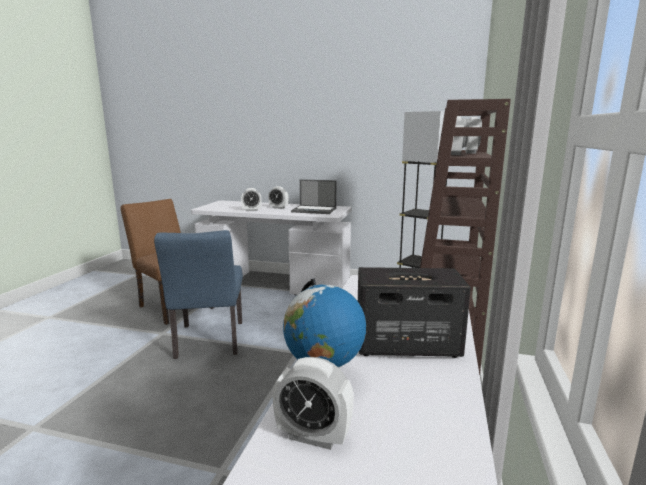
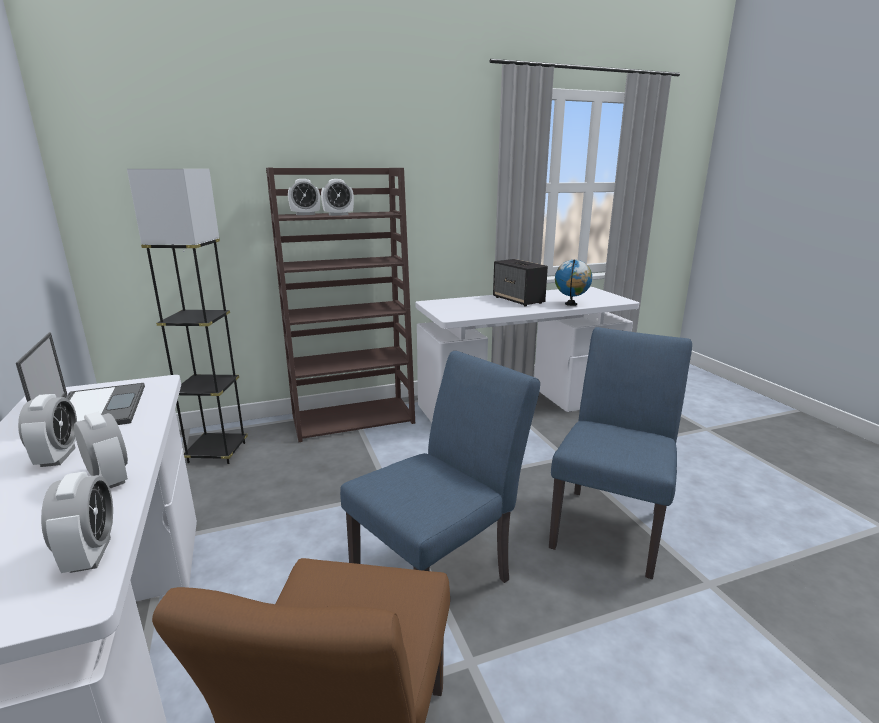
camera: 125 degrees left, 5 degrees up
alarm clock [273,357,354,450] -> alarm clock moved to [41,472,113,573]
none -> blue chair [549,327,692,579]

